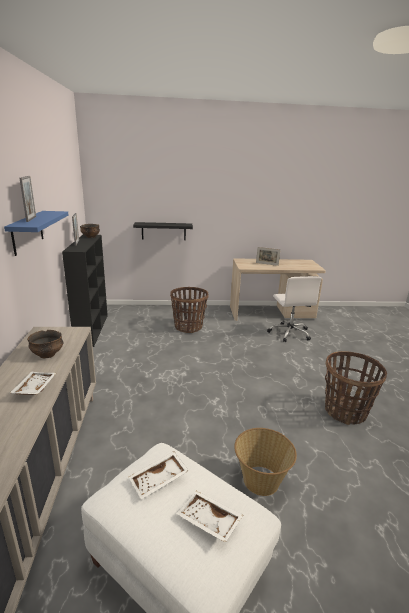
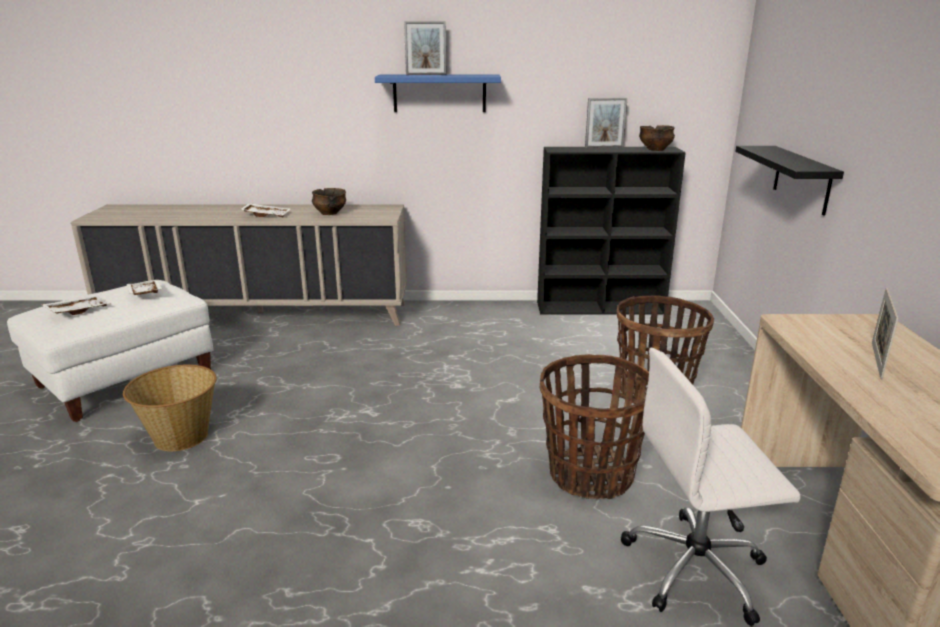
camera: 95 degrees right, 0 degrees up
basket [325,351,387,425] -> basket moved to [540,354,649,499]

